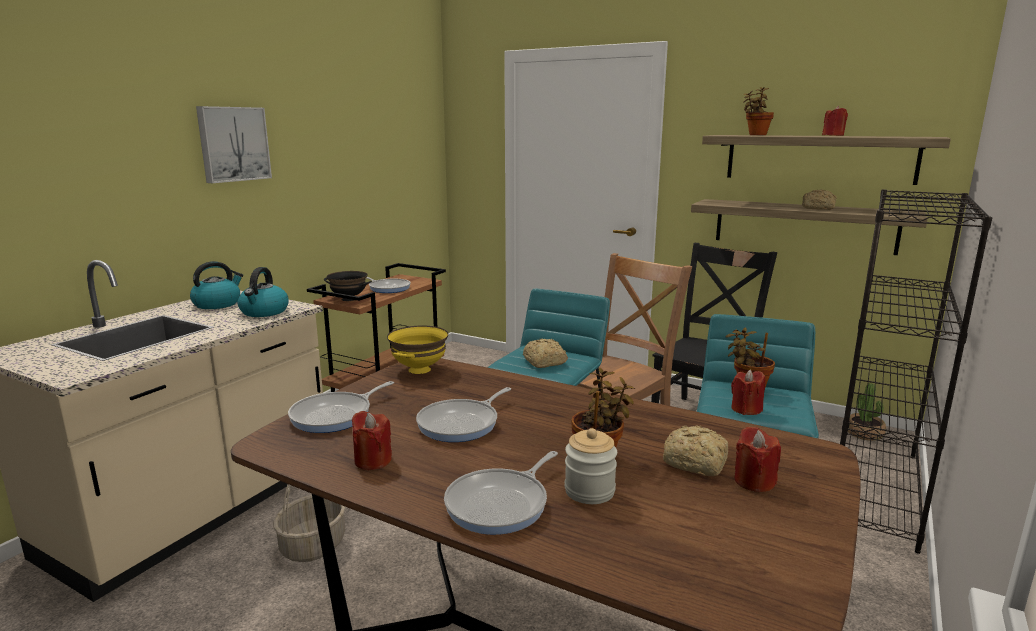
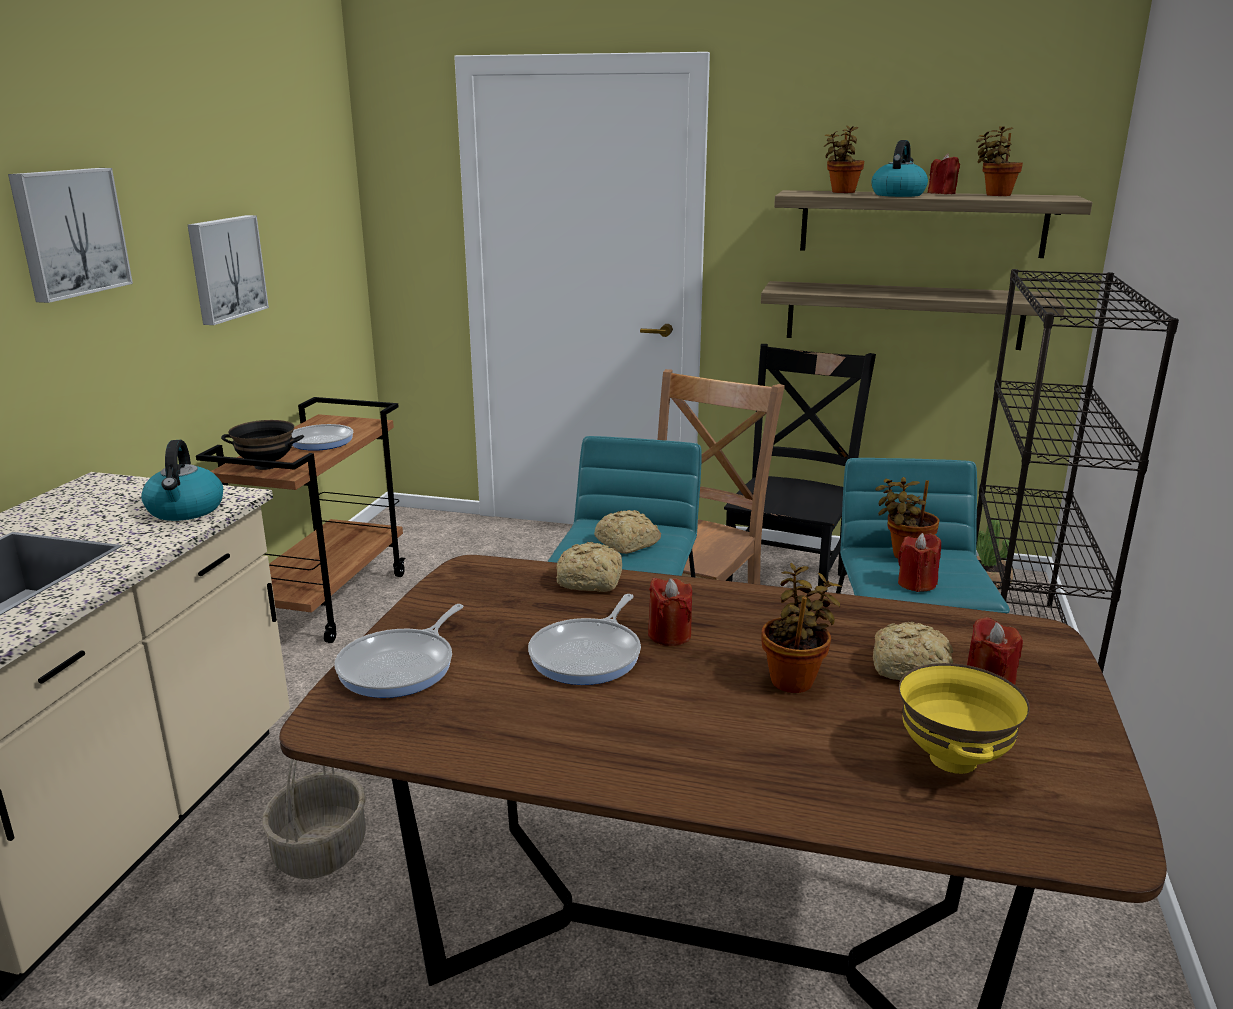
camera: 15 degrees left, 5 degrees up
kettle [190,261,243,309] -> kettle moved to [871,140,928,197]
red candle [352,411,392,470] -> red candle moved to [648,578,692,646]
yellow bowl [387,326,448,374] -> yellow bowl moved to [899,663,1030,774]
frying pan [444,451,558,535] -> none
jar [565,428,617,504] -> none
bread [802,189,837,210] -> bread moved to [556,542,622,592]
none -> picture [188,215,269,325]
none -> potted plant [976,126,1023,196]

